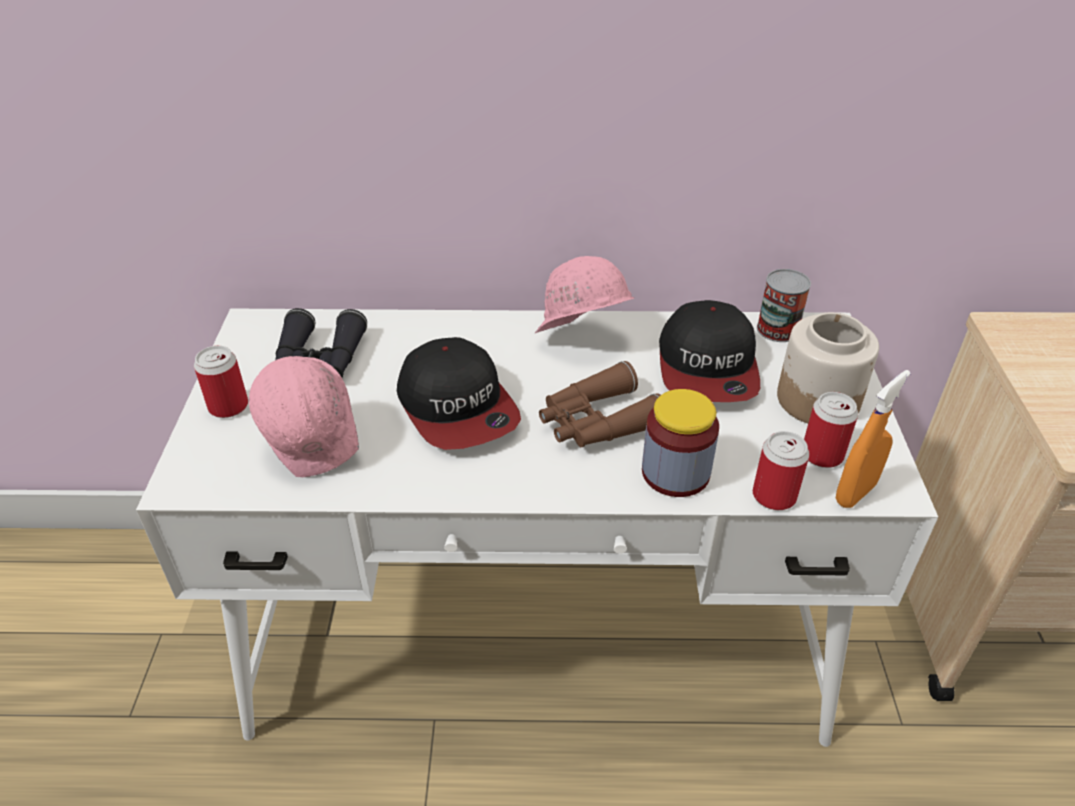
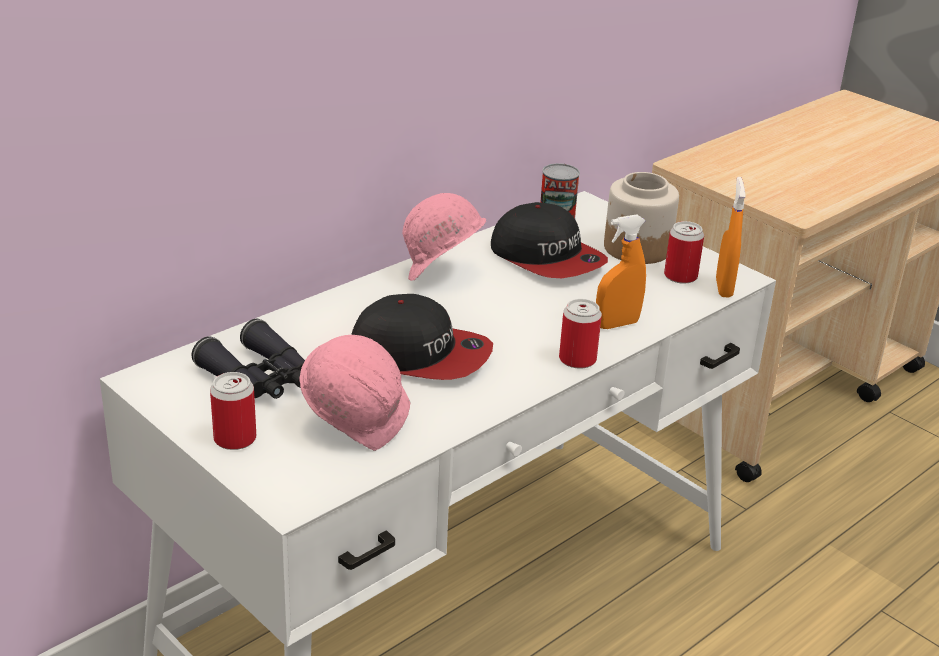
camera: 45 degrees left, 10 degrees down
brown binoculars [539,361,660,447] -> none
jar [642,389,719,497] -> orange spray bottle [596,214,646,329]
can [753,431,810,510] -> can moved to [559,299,602,368]

